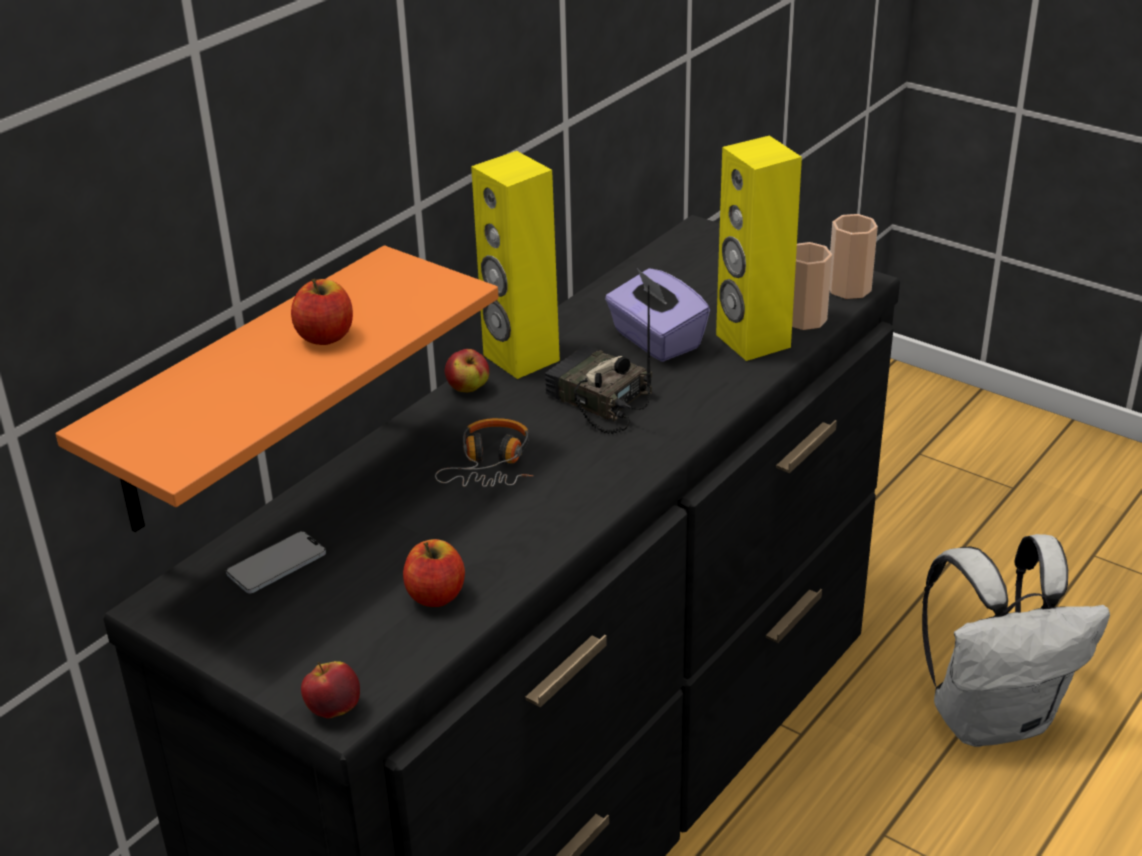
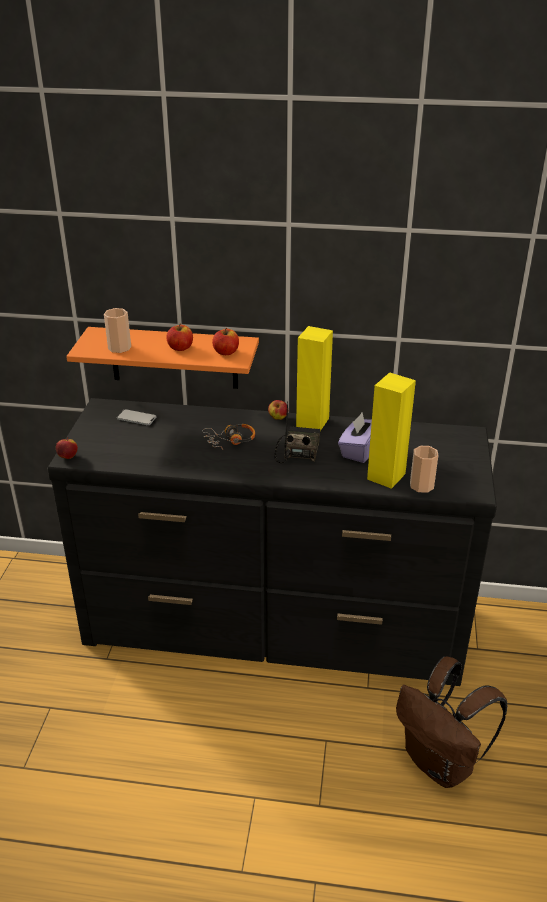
camera: 60 degrees right, 0 degrees up
apple [403,539,465,607] -> apple moved to [212,328,239,355]
cup [830,214,878,299] -> cup moved to [104,308,131,353]
white backpack [922,534,1110,747] -> brown backpack [396,657,507,788]

